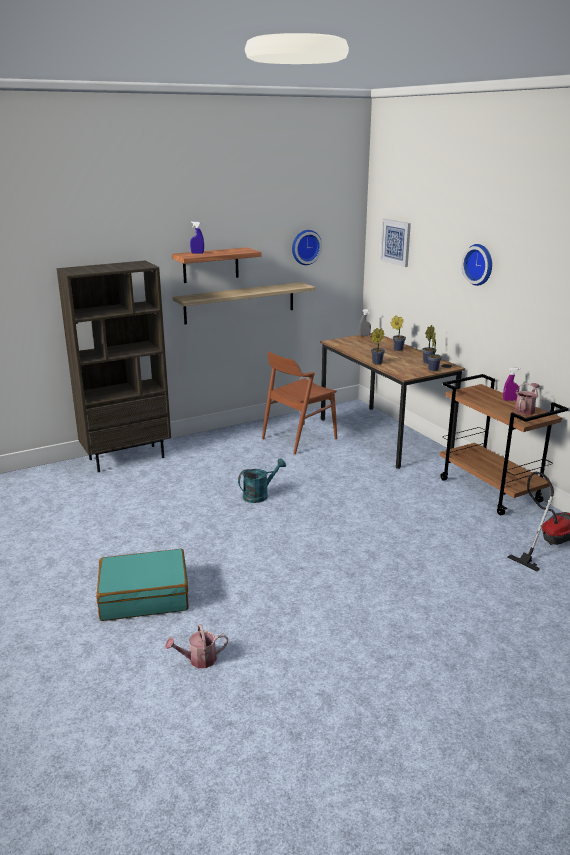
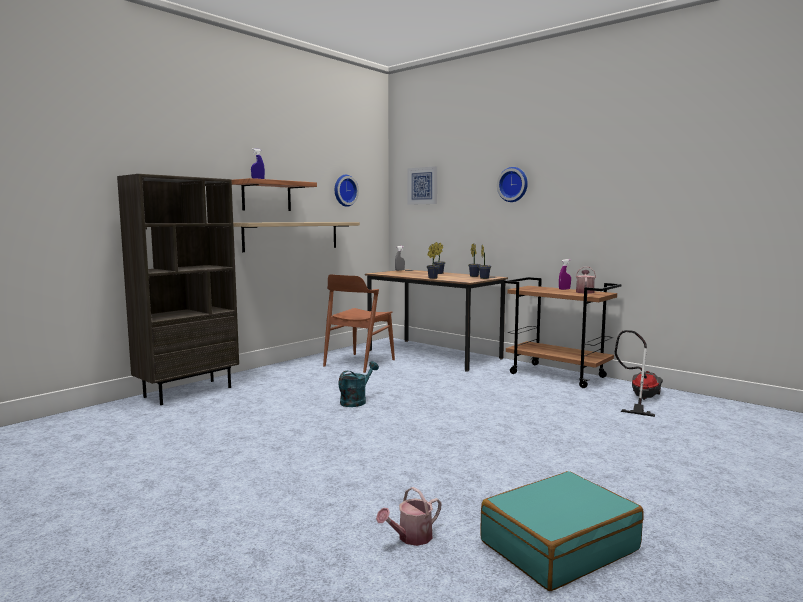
camera: 20 degrees left, 15 degrees down
turquoise suitcase [96,548,188,621] -> turquoise suitcase moved to [480,471,644,591]

